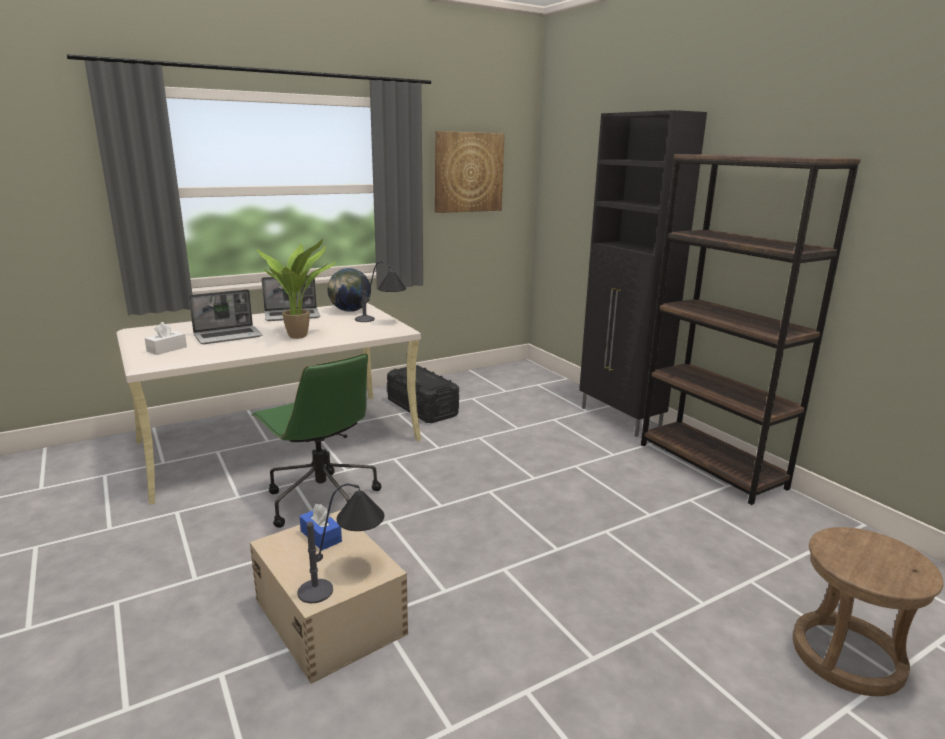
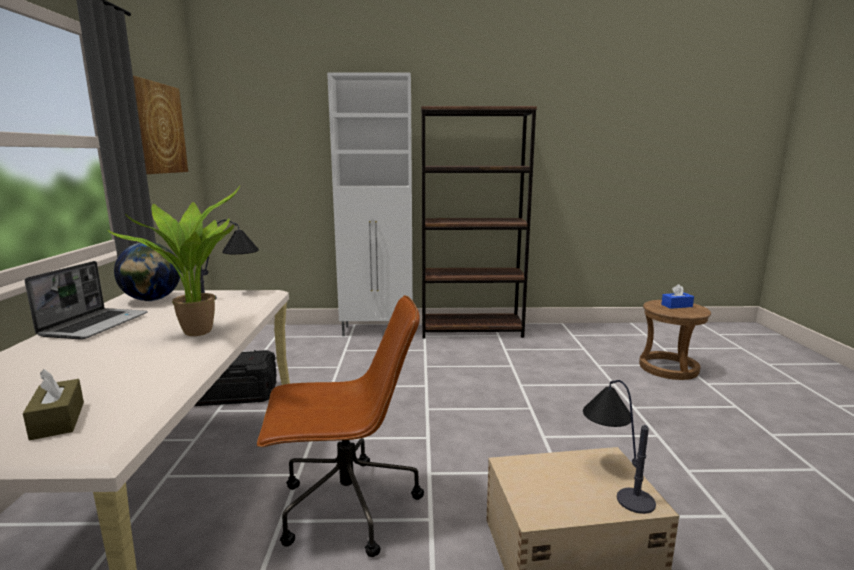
camera: 60 degrees left, 5 degrees down
white tissue box [145,322,187,355] -> brown tissue box [23,369,84,440]
laptop [189,289,262,344] -> none
green office chair [252,353,381,528] -> brown office chair [257,295,424,557]
blue tissue box [300,504,342,551] -> blue tissue box moved to [661,284,694,309]
black cabinet [579,110,707,437] -> white cabinet [327,72,413,336]

